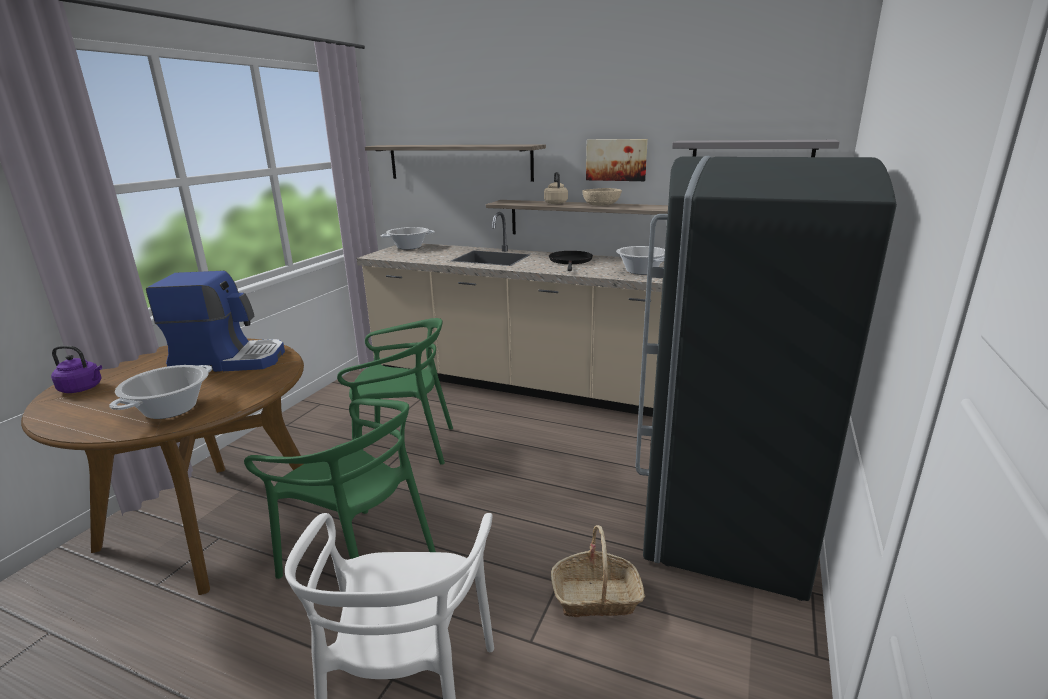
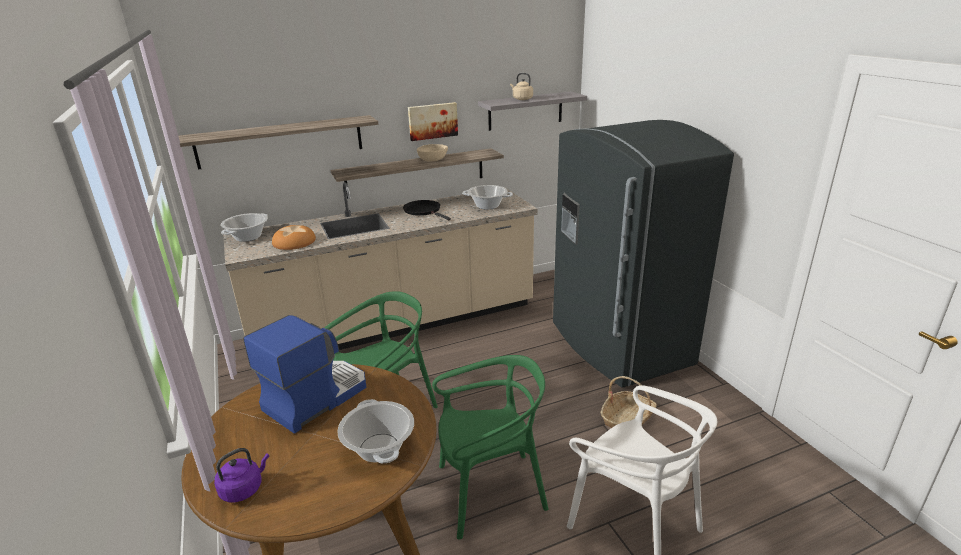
camera: 45 degrees left, 5 degrees up
beige kettle [544,172,568,204] -> beige kettle moved to [510,73,533,100]
none -> bread [272,225,316,250]

